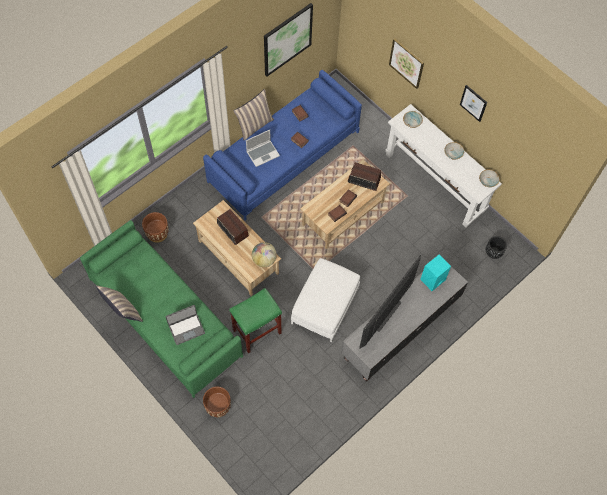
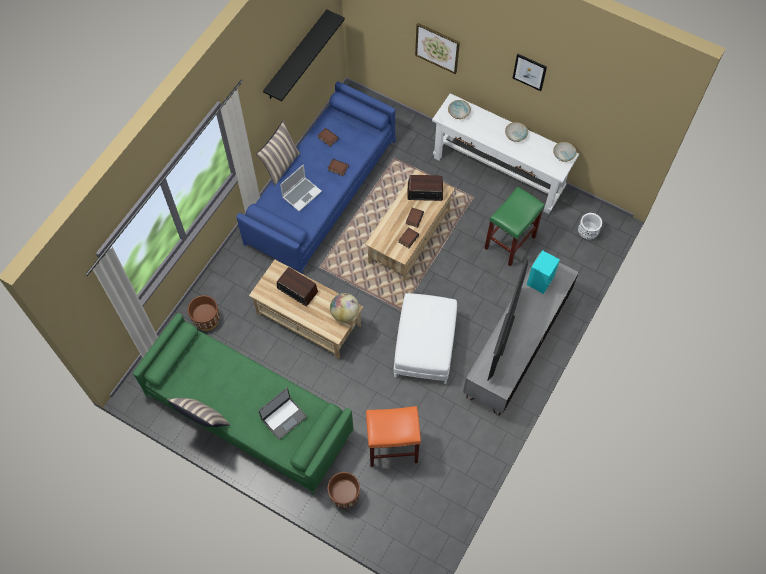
camera: 15 degrees left, 0 degrees up
green stool [229,288,282,353] -> green stool moved to [485,187,545,267]
picture [264,3,313,76] -> black shelf [263,9,345,101]
black planter [486,236,507,259] -> white planter [578,213,602,239]
none -> orange stool [366,406,421,467]

